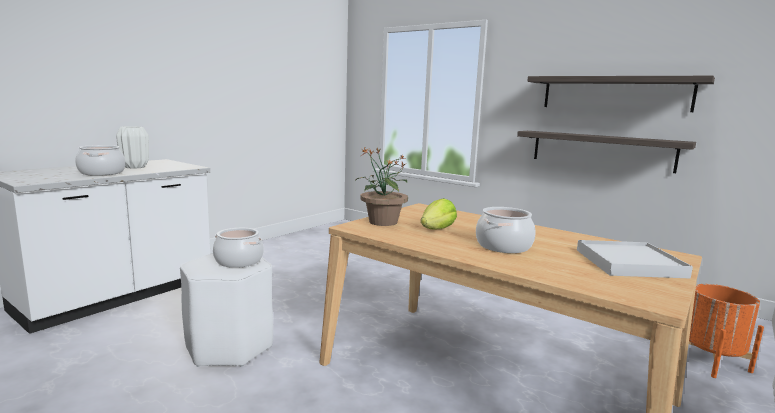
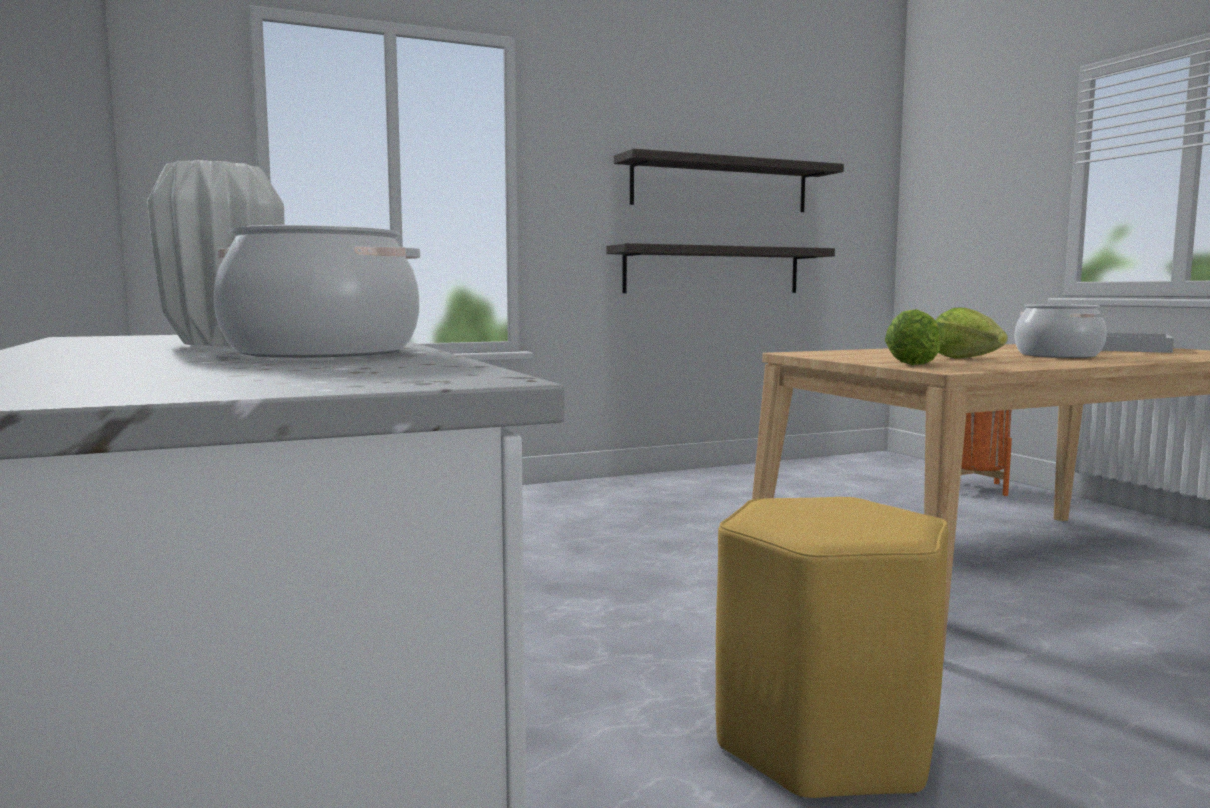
camera: 60 degrees left, 5 degrees down
white stool [180,253,273,367] -> yellow stool [716,497,949,799]
cooking pot [213,228,264,268] -> none
potted plant [354,148,408,226] -> lettuce [885,309,940,365]

